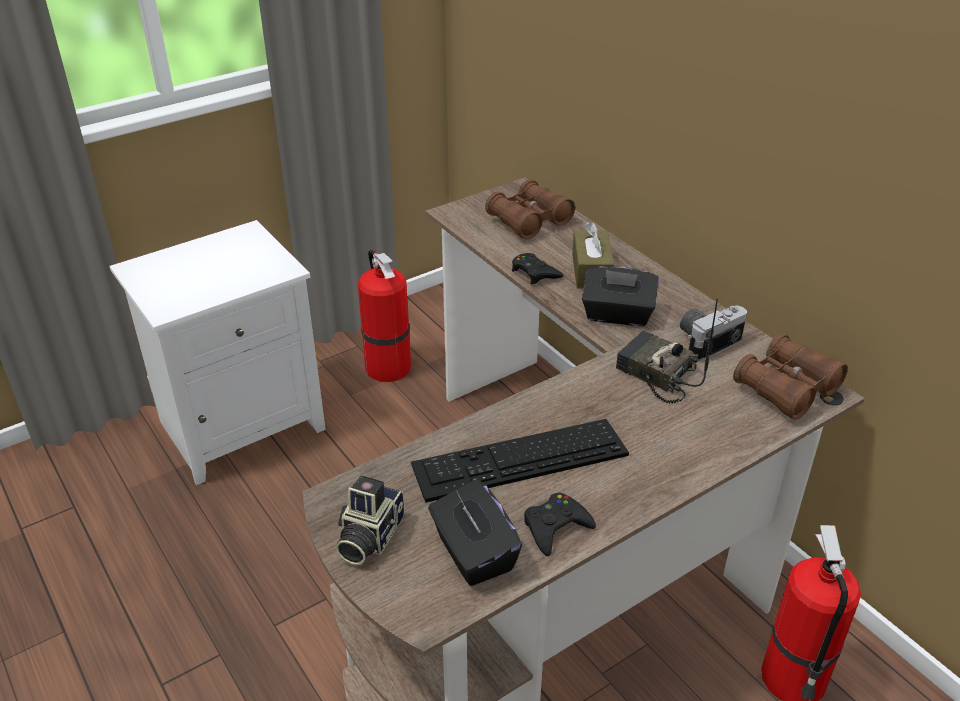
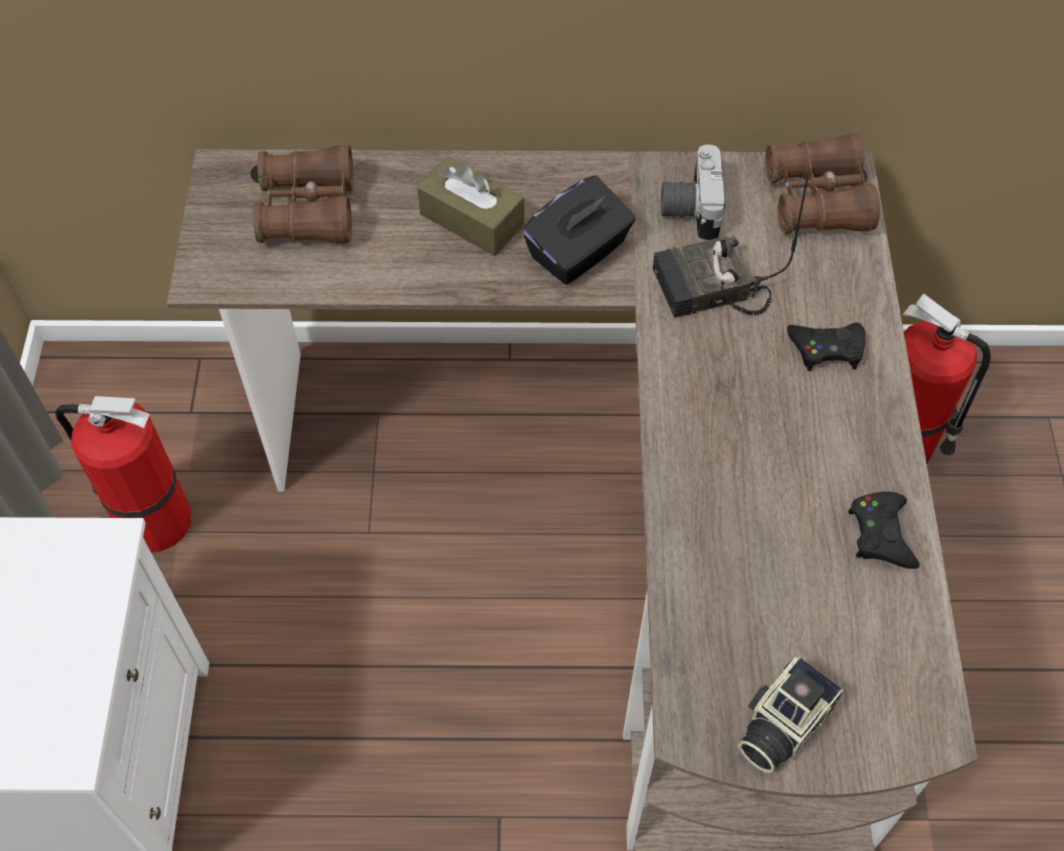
camera: 55 degrees left, 20 degrees up
camera [335,475,404,565] -> camera turned 75 degrees clockwise [738,657,844,774]
keyboard [411,419,629,503] -> none
black tissue box [428,479,522,586] -> none
black game controller [512,253,564,284] -> black game controller moved to [787,323,865,371]

